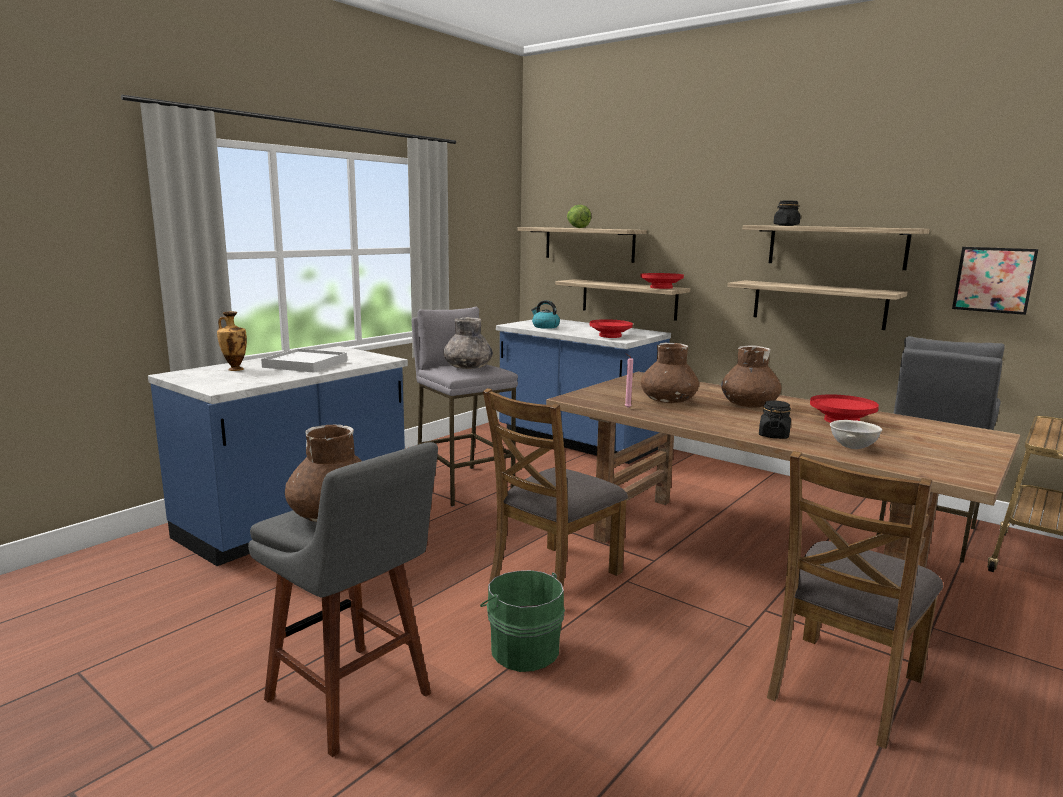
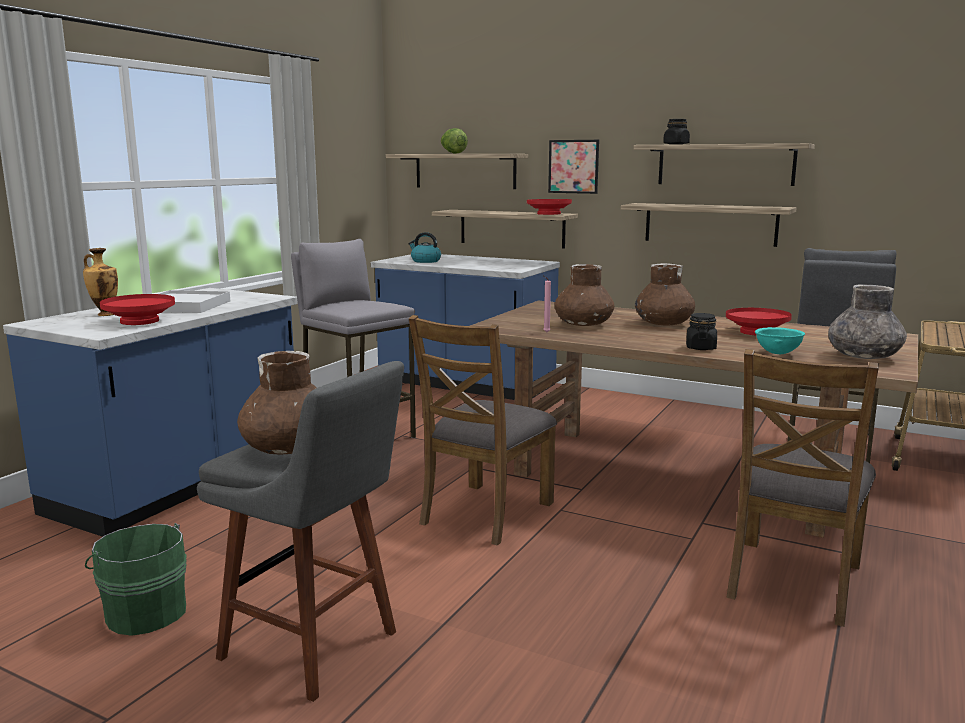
camera: 10 degrees left, 0 degrees up
grey vase [443,317,493,369] -> grey vase moved to [828,284,907,359]
green bucket [480,570,565,672] -> green bucket moved to [85,523,187,636]
red bowl [590,319,633,338] -> red bowl moved to [100,294,175,325]
grey bowl [830,420,882,449] -> turquoise bowl [755,327,805,354]
picture [952,247,1039,315] -> picture moved to [548,140,599,194]

